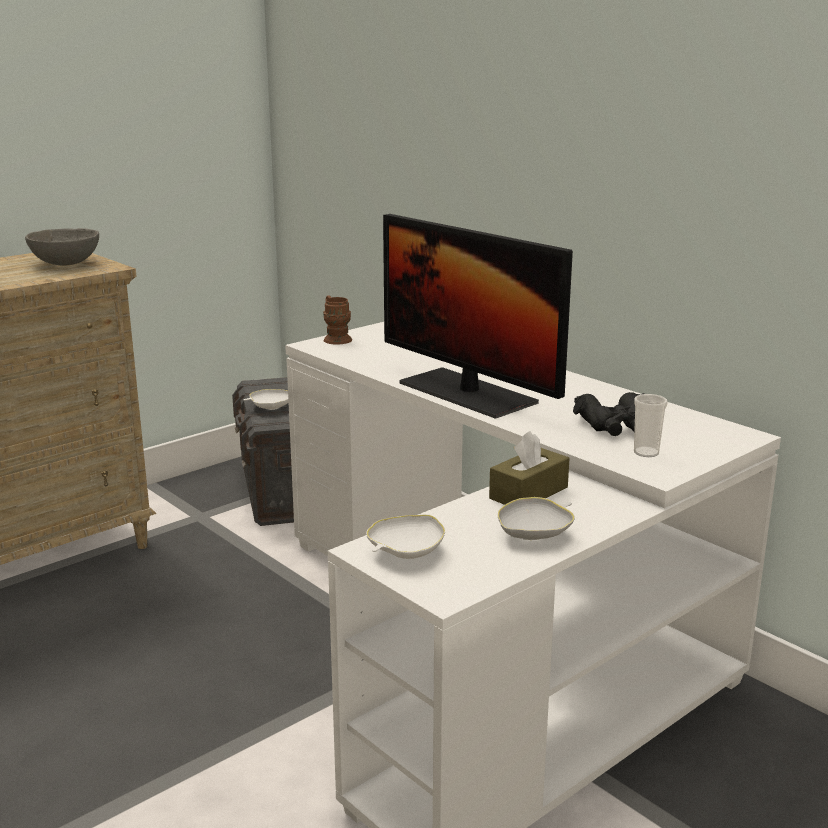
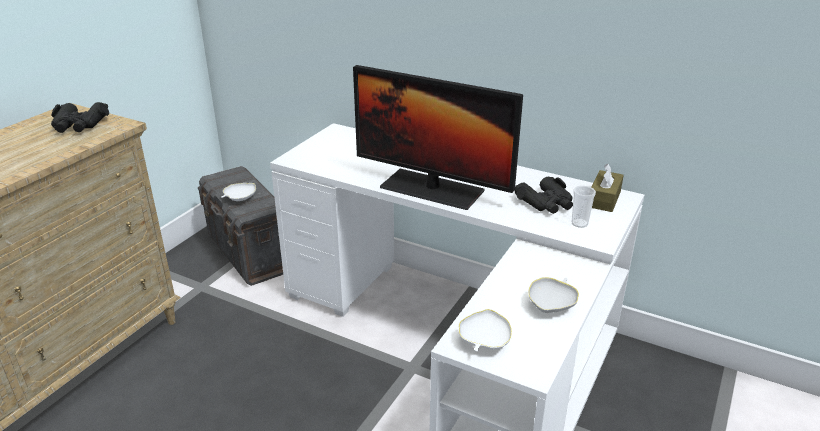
camera: 20 degrees left, 10 degrees up
grey bowl [25,228,99,266] -> black binoculars [51,102,109,133]
brown mug [323,295,352,344] -> none
brown tissue box [489,431,569,505] -> brown tissue box moved to [591,164,624,212]

